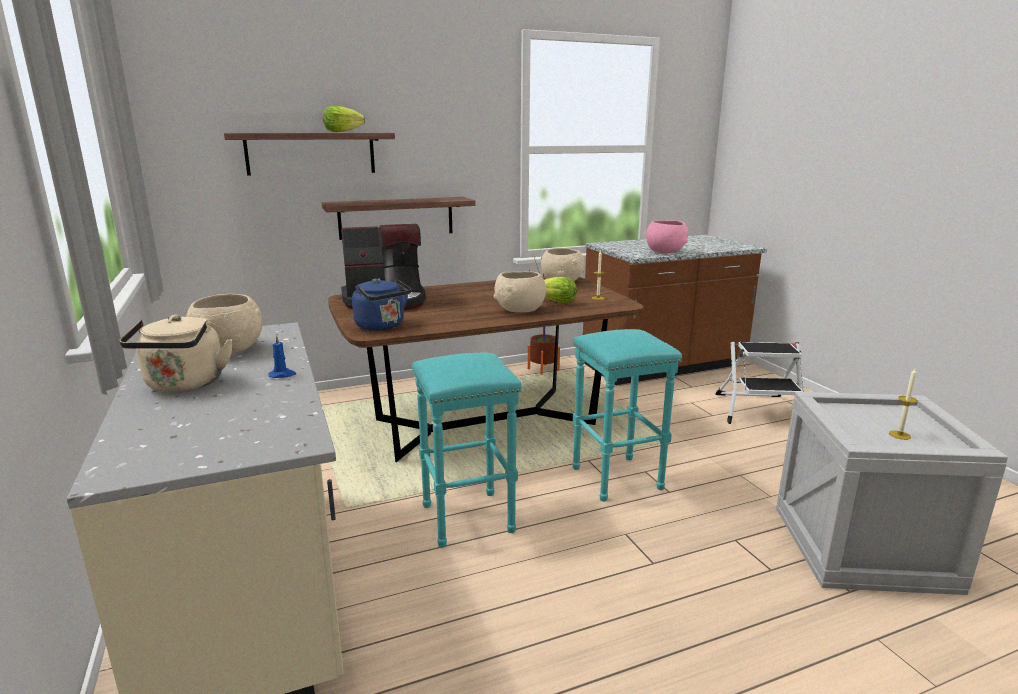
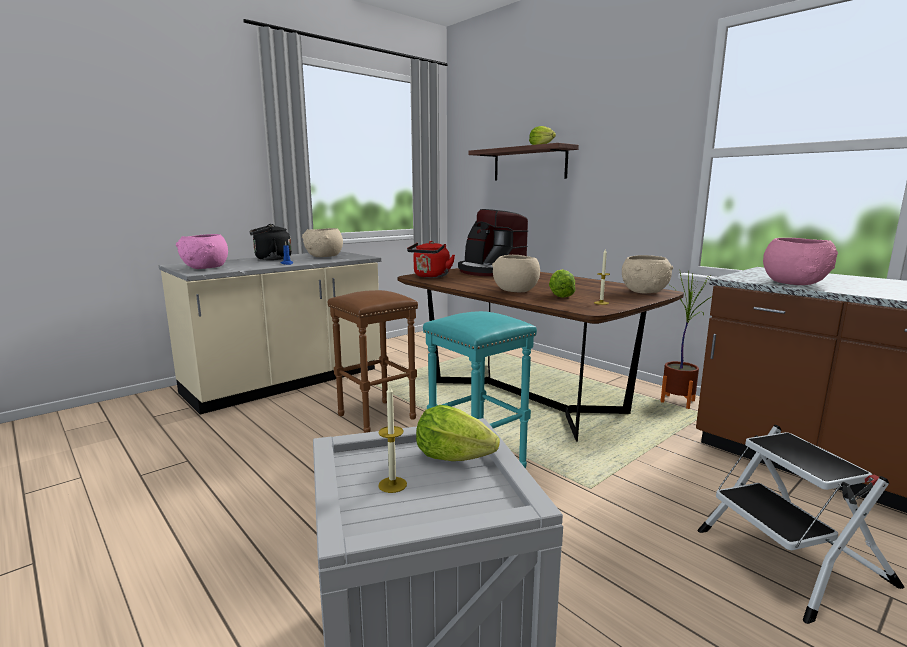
camera: 70 degrees right, 5 degrees down
beige kettle [119,315,233,393] -> black kettle [250,224,292,260]
shelf [322,197,476,240] -> none
blue kettle [352,278,411,331] -> red kettle [407,241,455,278]
turquoise stool [412,353,522,548] -> brown stool [328,290,418,433]
none -> pink bowl [176,234,228,269]
none -> lettuce [416,405,500,461]

